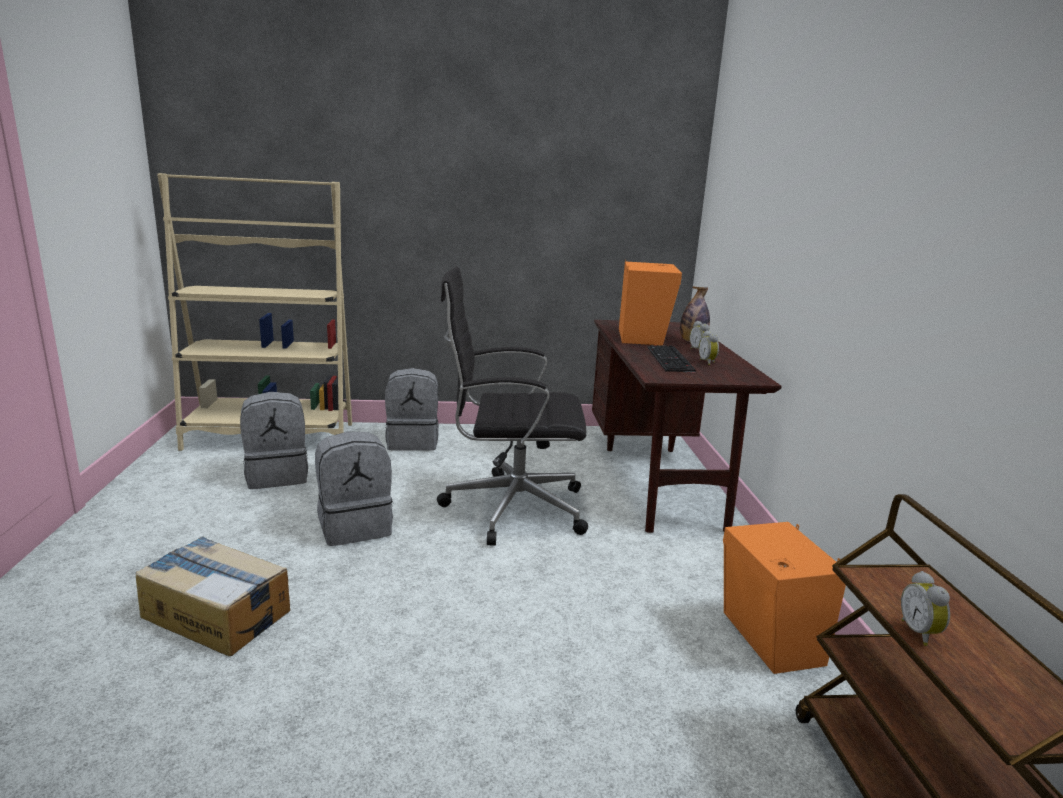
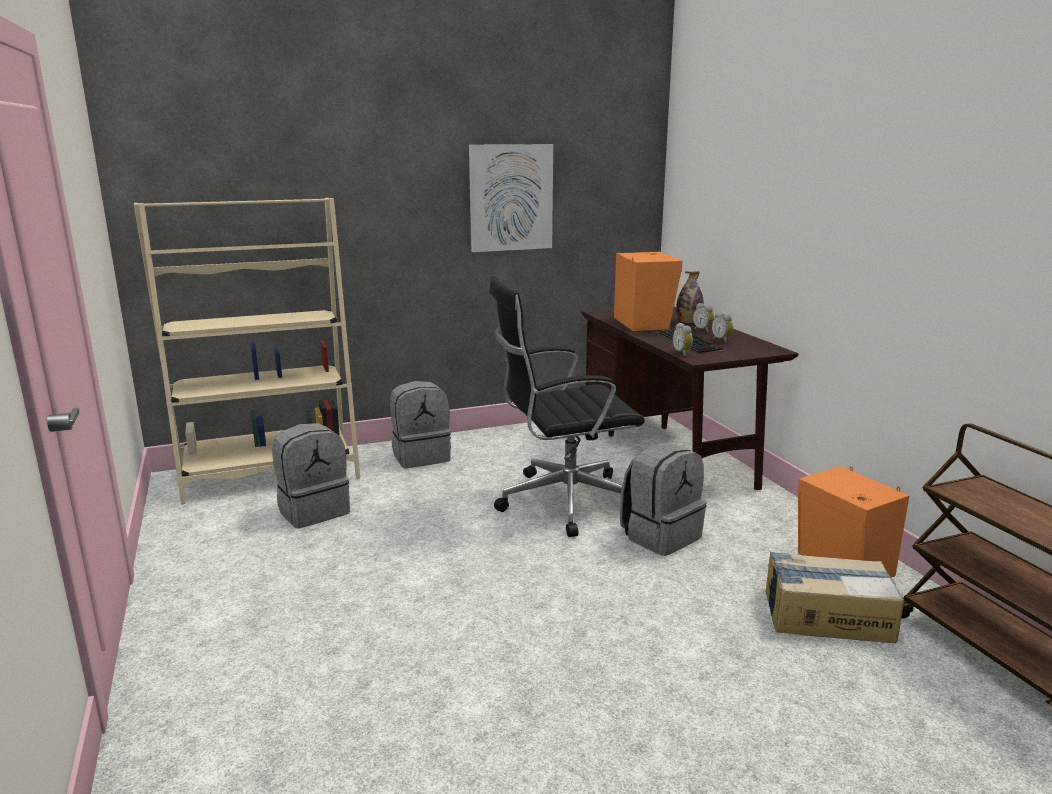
camera: 15 degrees left, 0 degrees up
cardboard box [135,536,290,656] -> cardboard box moved to [765,551,904,643]
grey backpack [315,431,393,546] -> grey backpack moved to [620,442,707,556]
alarm clock [901,571,950,646] -> alarm clock moved to [673,323,693,356]
none -> picture [469,144,553,252]

